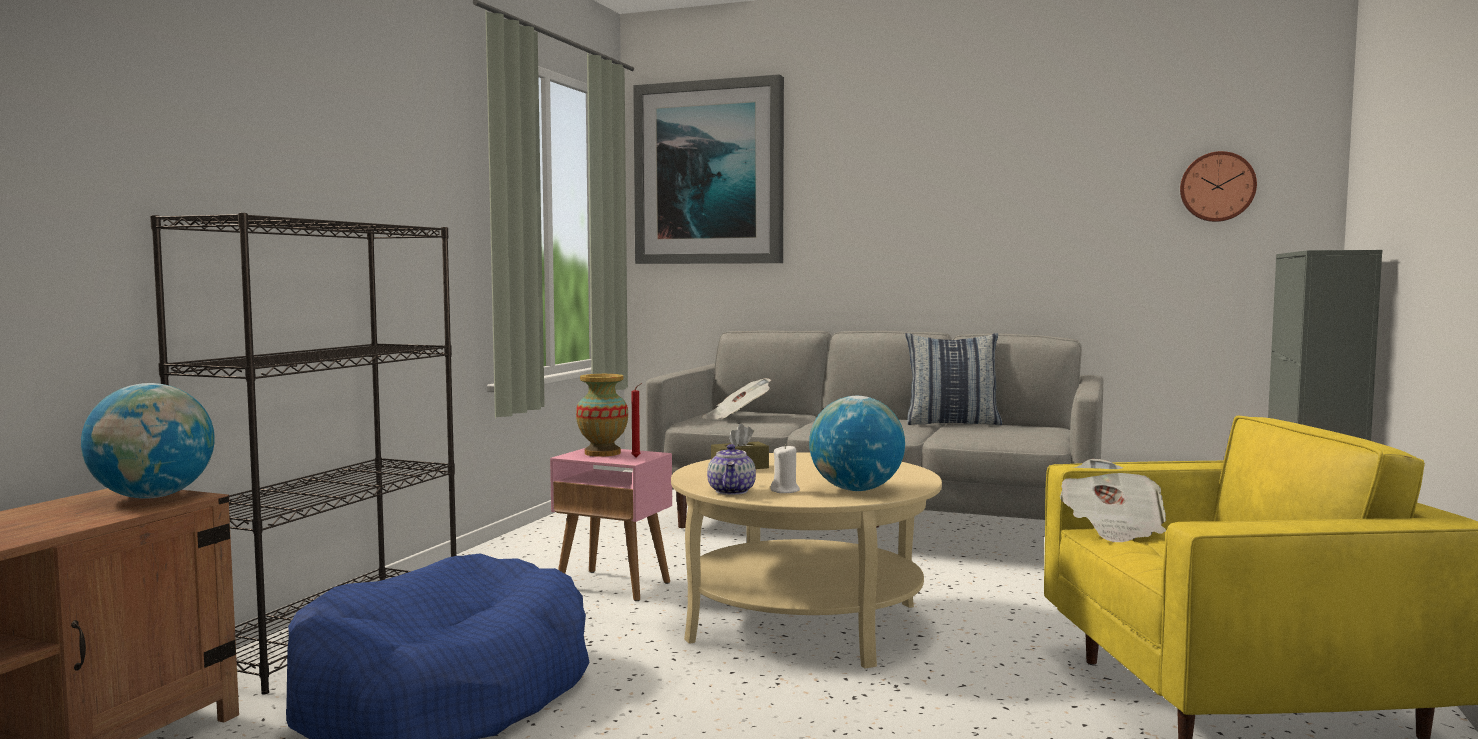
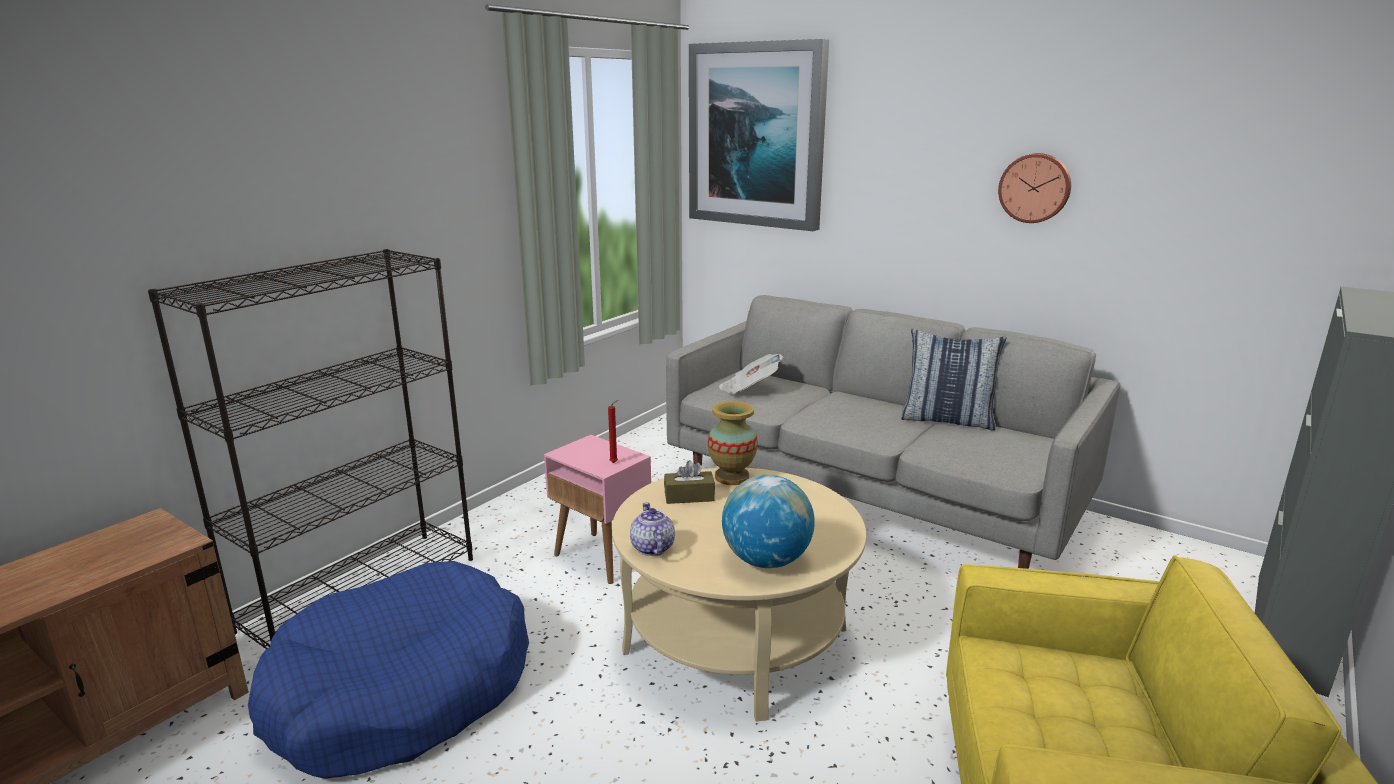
camera: 15 degrees right, 15 degrees up
globe [81,383,215,499] -> none
vase [576,374,628,457] -> vase moved to [708,401,758,485]
teapot [707,444,756,495] -> teapot turned 150 degrees clockwise [630,502,675,556]
white candle [770,444,800,493] -> none
newspaper [1060,459,1166,542] -> none
wall clock [1180,151,1257,222] -> wall clock moved to [998,153,1071,223]

